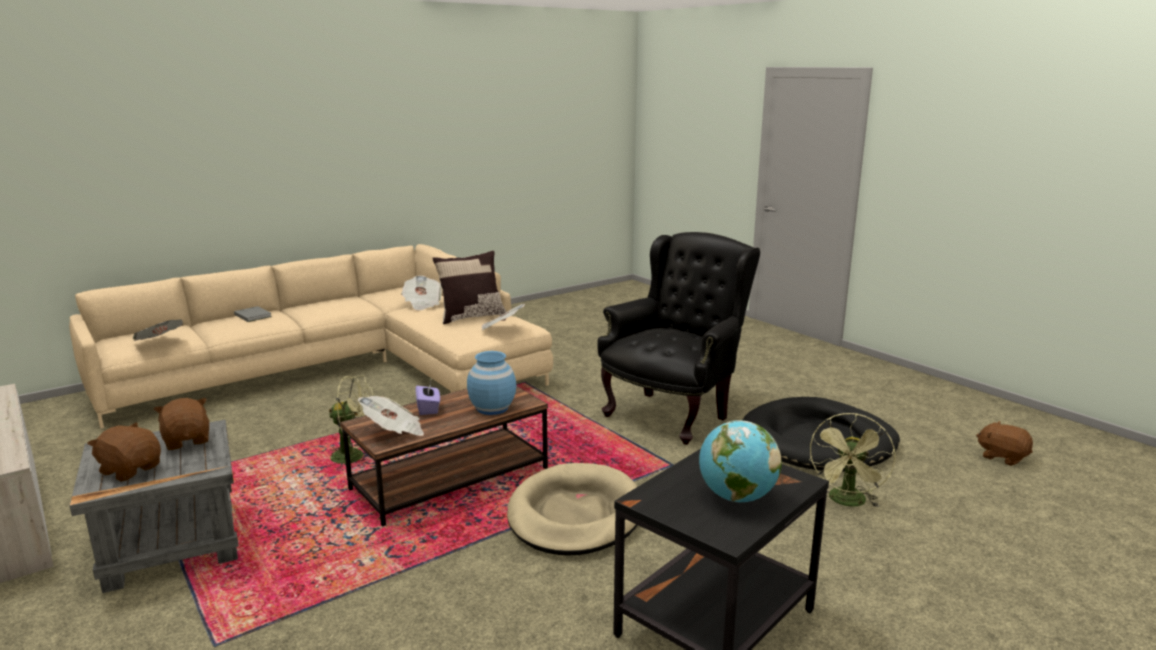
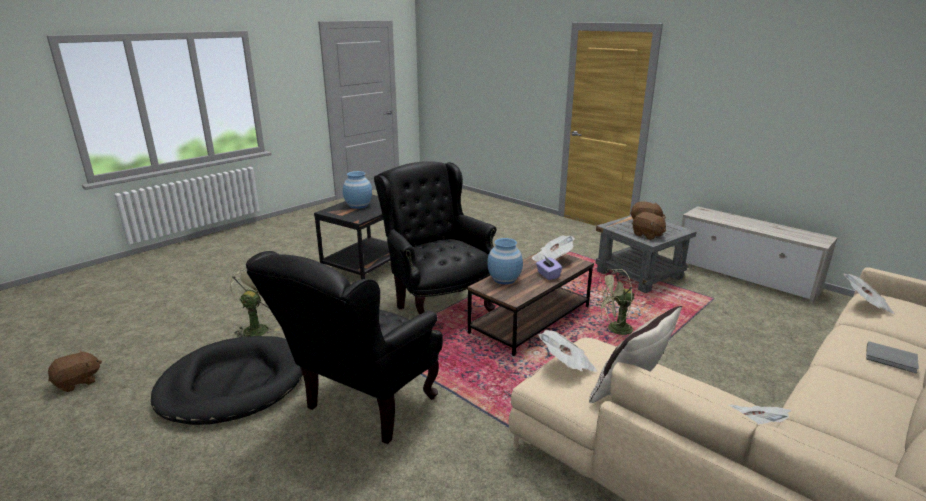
camera: 170 degrees right, 5 degrees up
beige dog bed [507,463,637,555] -> black armchair [374,161,497,315]
globe [699,420,782,502] -> blue vase [343,171,372,209]
brown plush toy [976,421,1033,466] -> brown plush toy turned 75 degrees counterclockwise [48,350,102,392]

